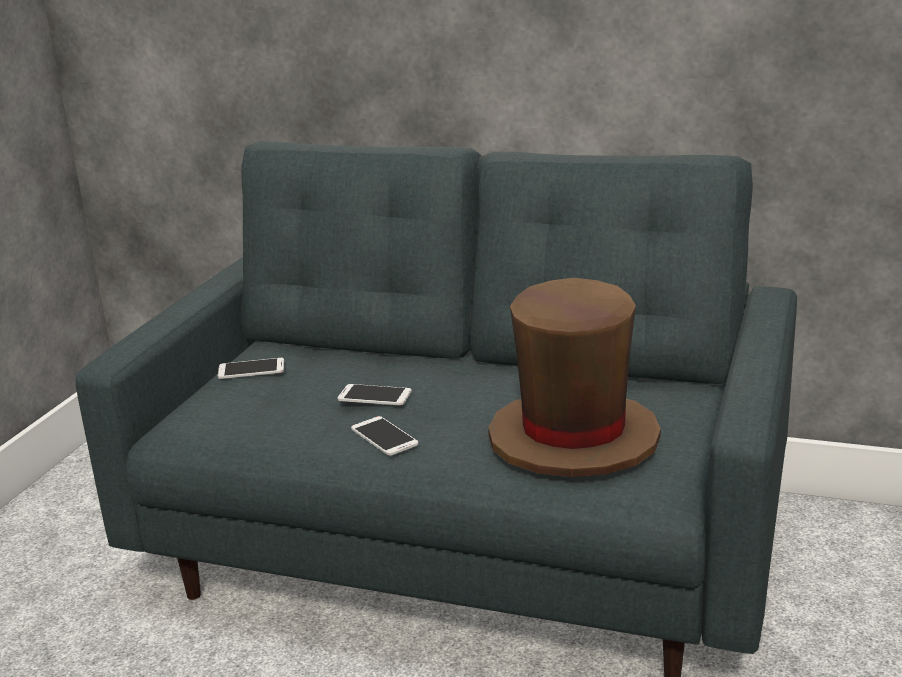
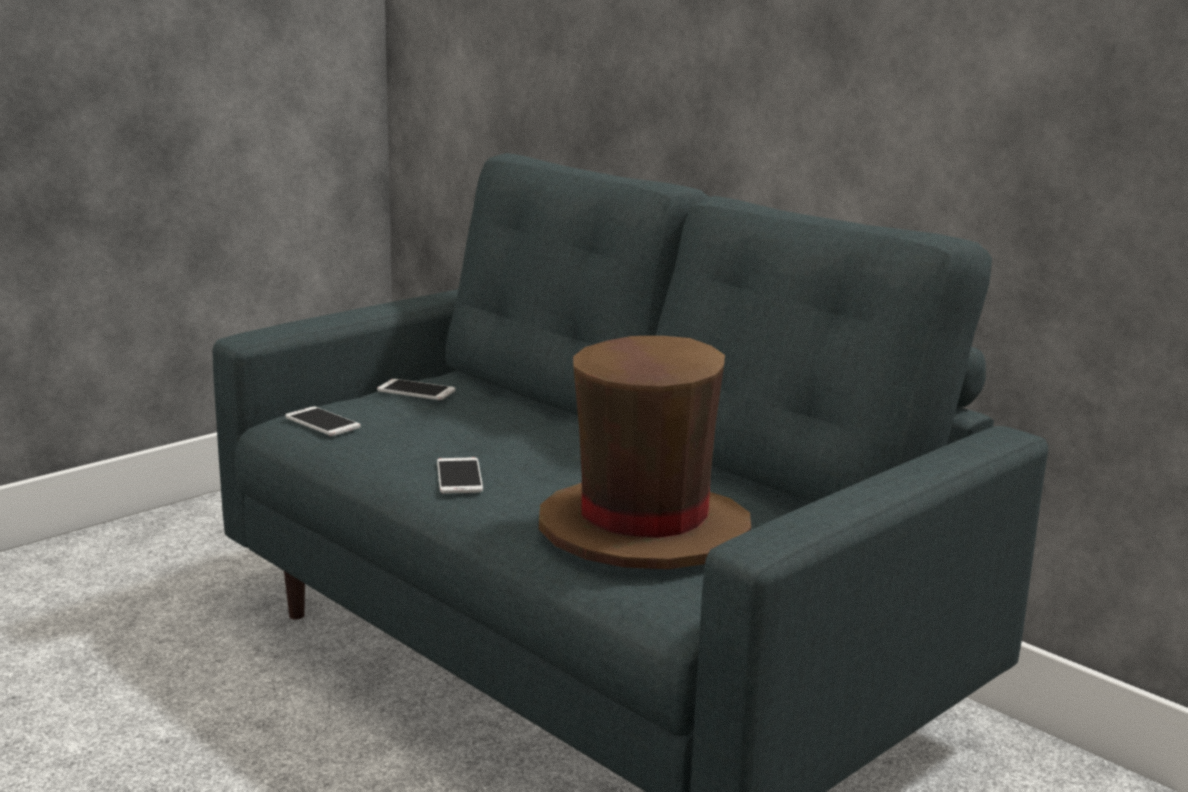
camera: 25 degrees right, 5 degrees down
phone [337,384,412,406] -> phone moved to [285,407,361,436]

